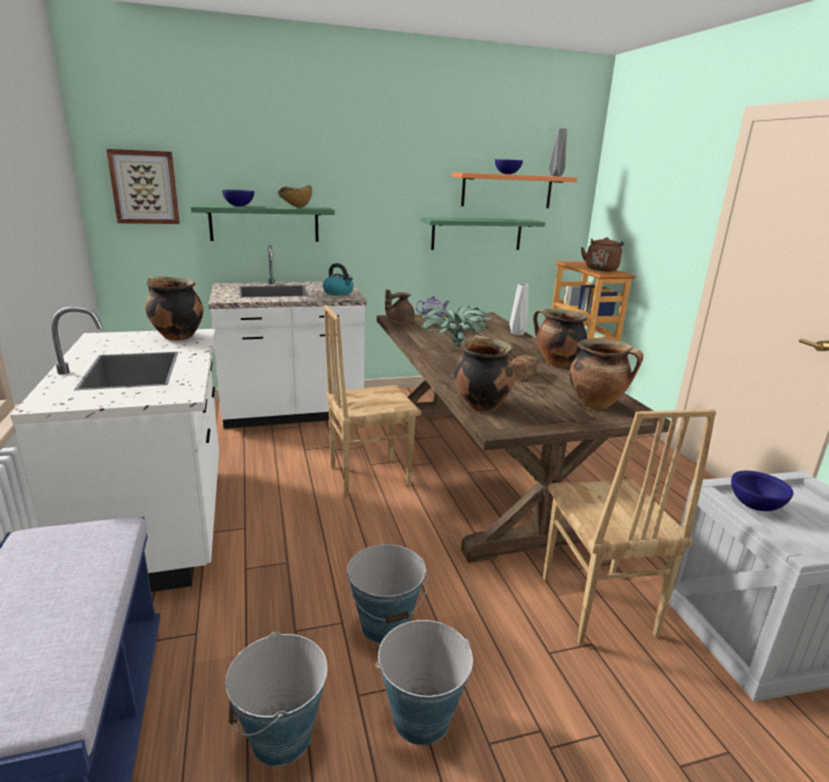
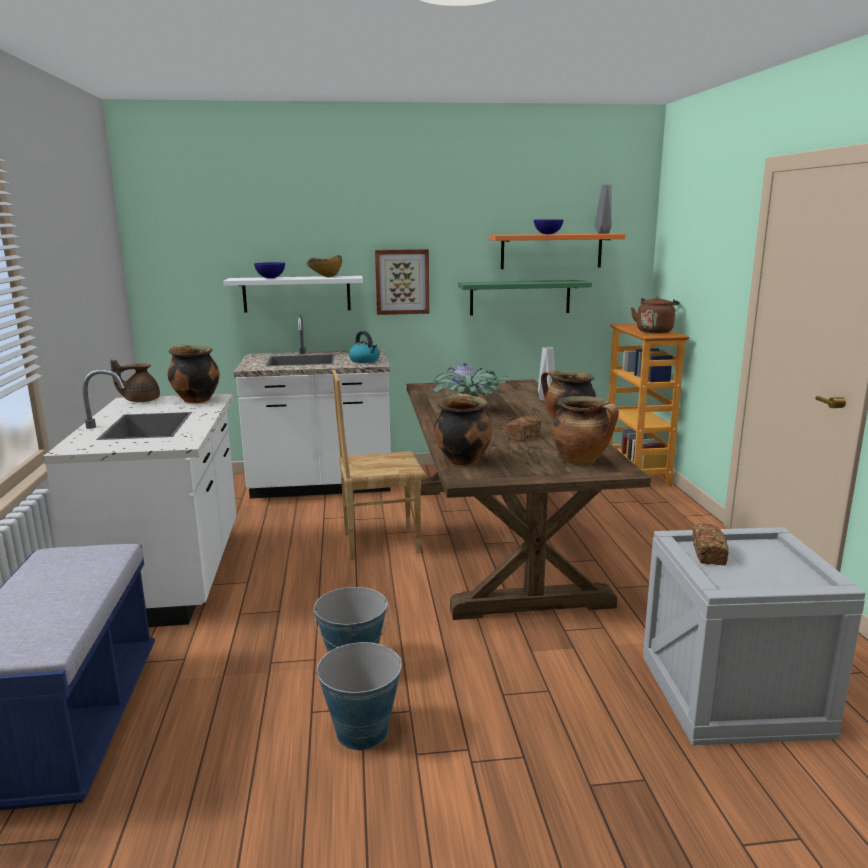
camera: 10 degrees right, 5 degrees down
picture [106,149,180,224] -> picture moved to [375,249,429,315]
green shelf [191,205,335,242] -> white shelf [223,276,363,313]
bucket [225,632,328,766] -> none
brown teapot [385,289,415,324] -> brown teapot moved to [110,359,160,402]
brown chair [543,409,717,645] -> none
blue bowl [731,471,793,511] -> bread [693,523,729,565]

